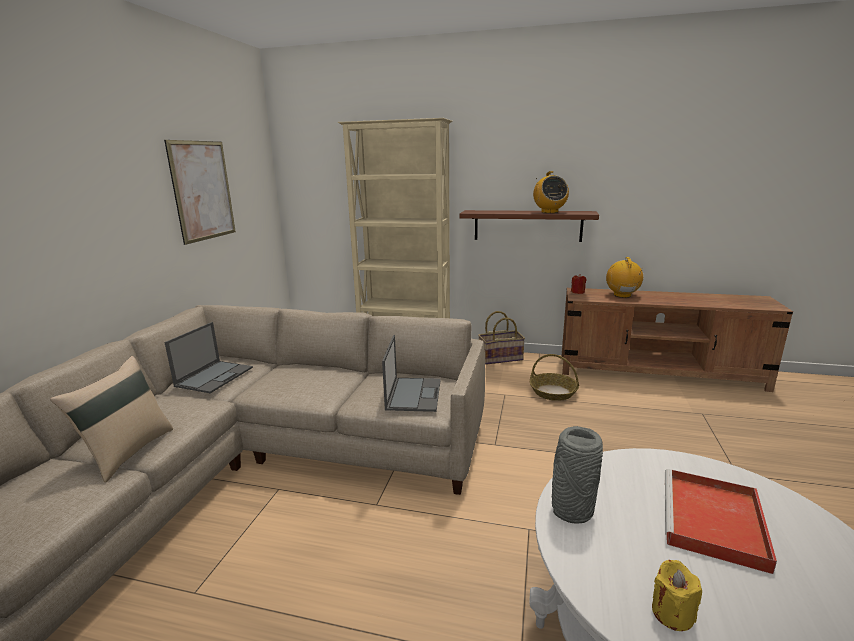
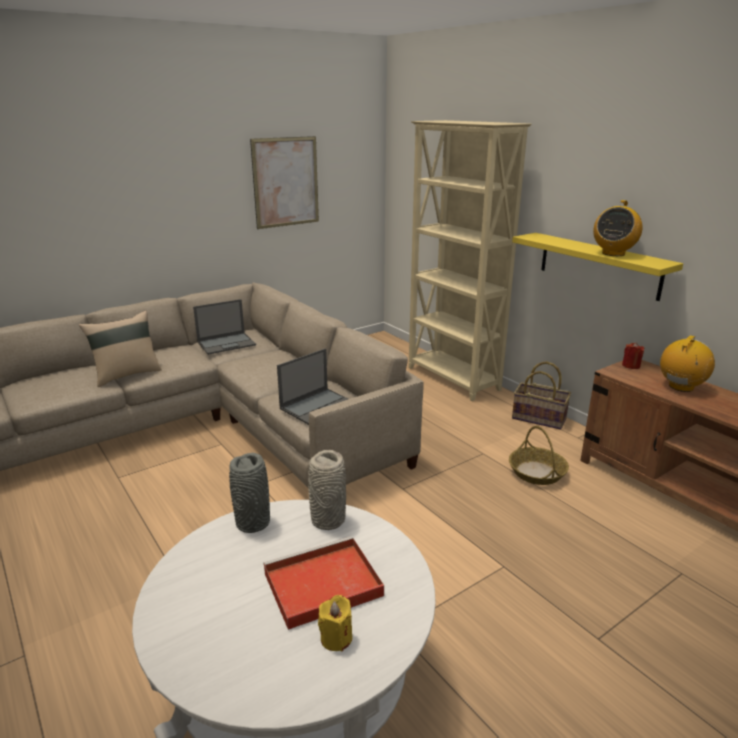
camera: 40 degrees right, 5 degrees up
brown shelf [460,210,599,242] -> yellow shelf [512,233,683,301]
yellow candle [652,560,702,631] -> yellow candle moved to [318,595,352,651]
none -> grey vase [308,450,346,530]

